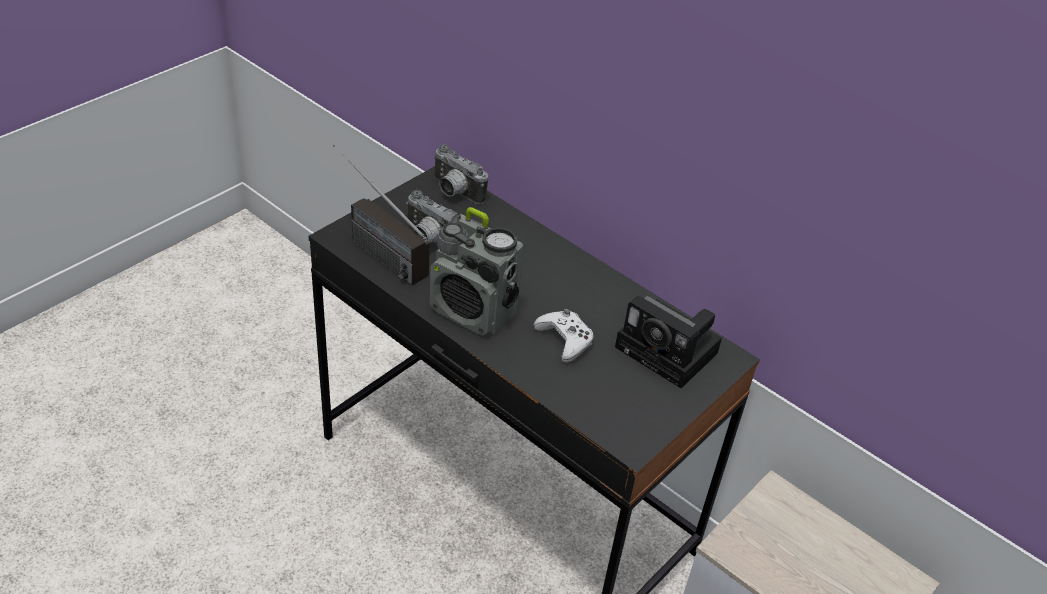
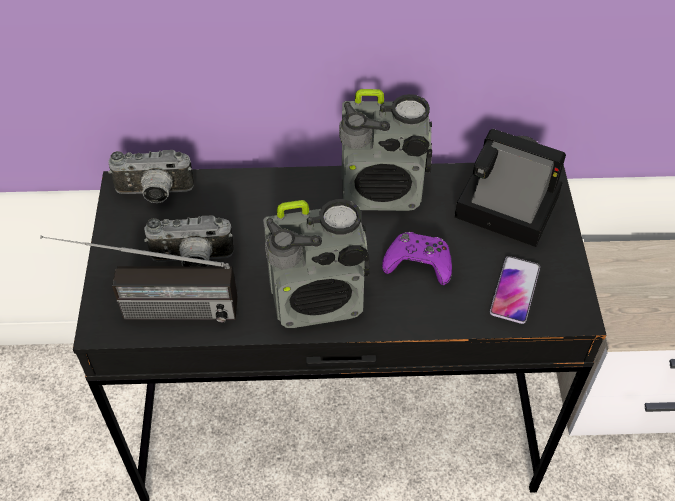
camera: 40 degrees left, 10 degrees up
white game controller [533,309,594,363] -> purple game controller [382,232,452,285]
camera [615,296,722,388] -> camera turned 150 degrees counterclockwise [454,128,566,247]
none -> radio [339,89,432,211]
none -> phone [490,256,540,324]

